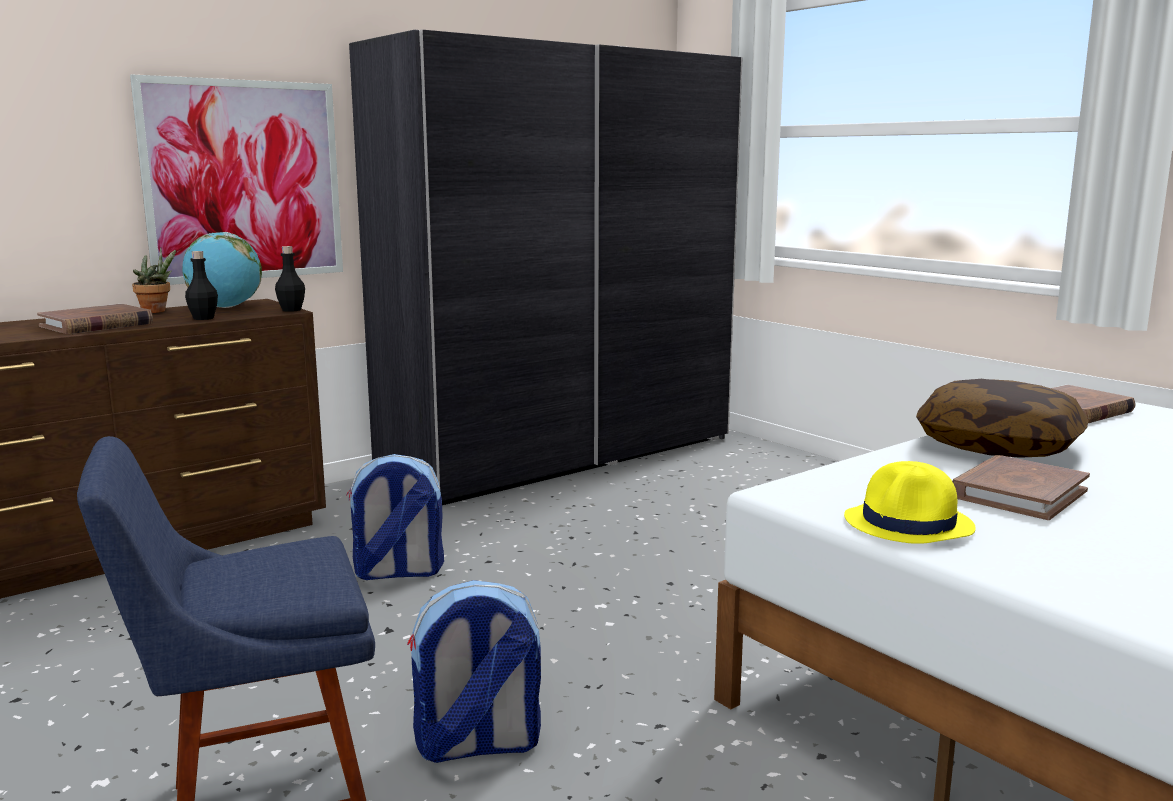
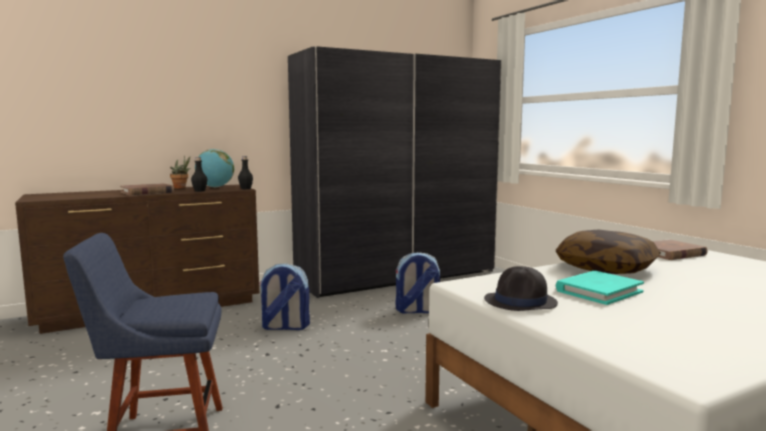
camera: 10 degrees right, 5 degrees down
picture [130,75,343,285] -> none
backpack [407,580,541,763] -> backpack moved to [395,252,440,314]
yellow hat [844,461,976,544] -> black hat [484,266,558,311]
brown book [952,455,1090,520] -> turquoise book [556,271,644,305]

